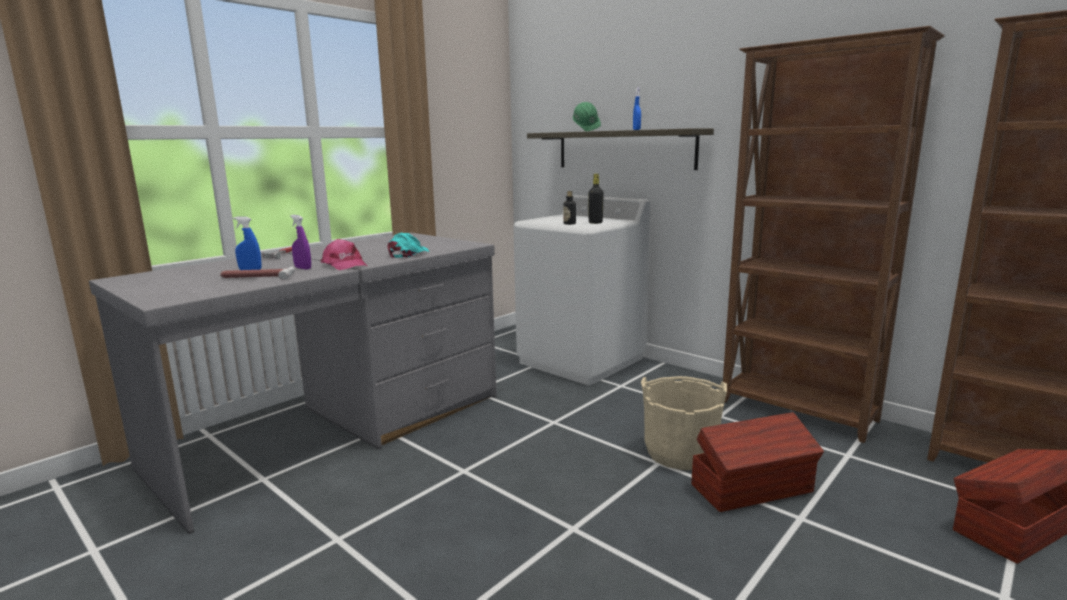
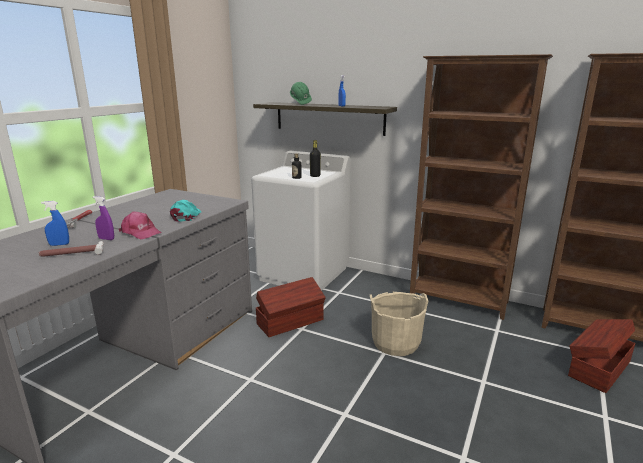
camera: 15 degrees left, 5 degrees up
brown storage box [691,412,824,512] -> brown storage box moved to [256,277,326,337]

